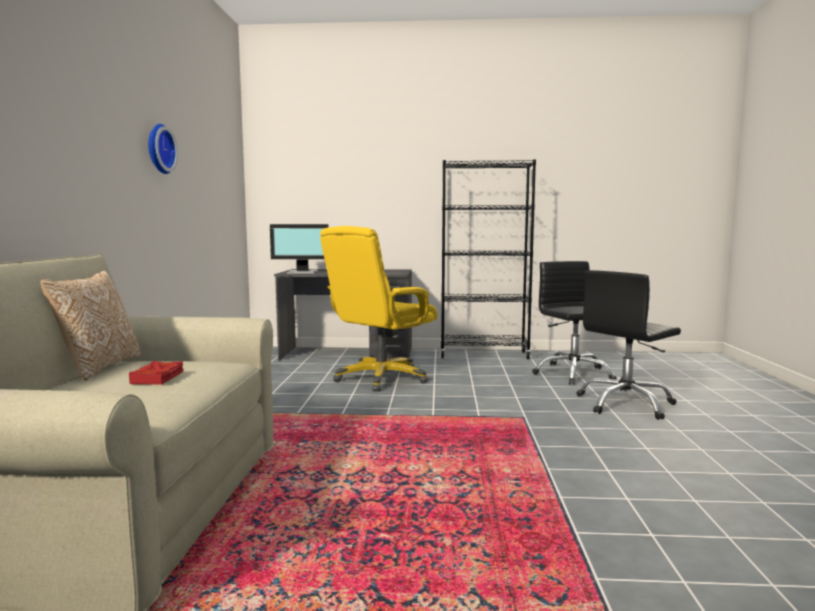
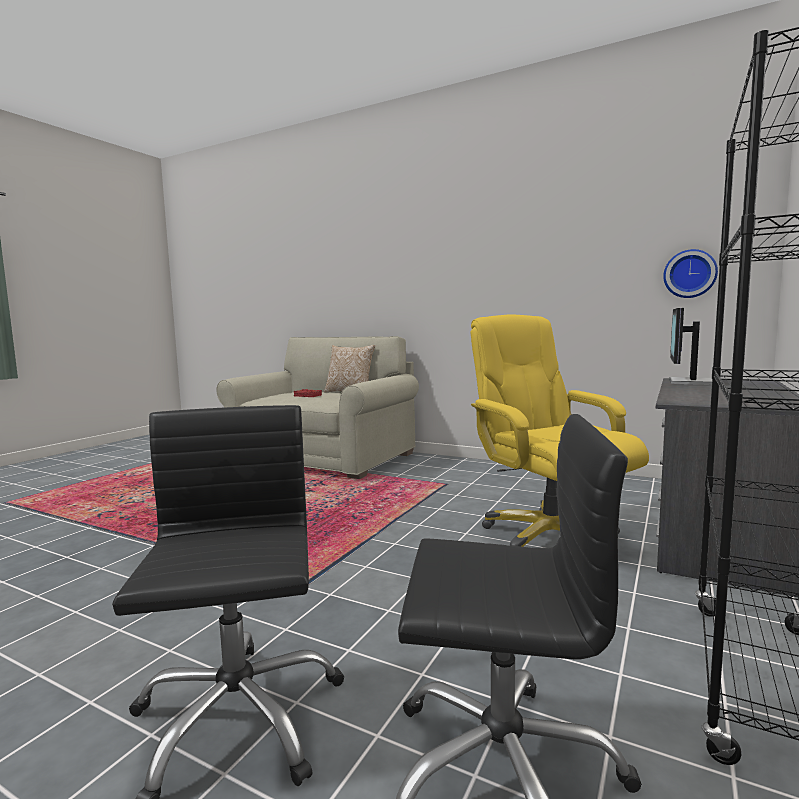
camera: 115 degrees right, 0 degrees up
wall clock [148,124,178,174] -> wall clock moved to [663,249,718,298]

